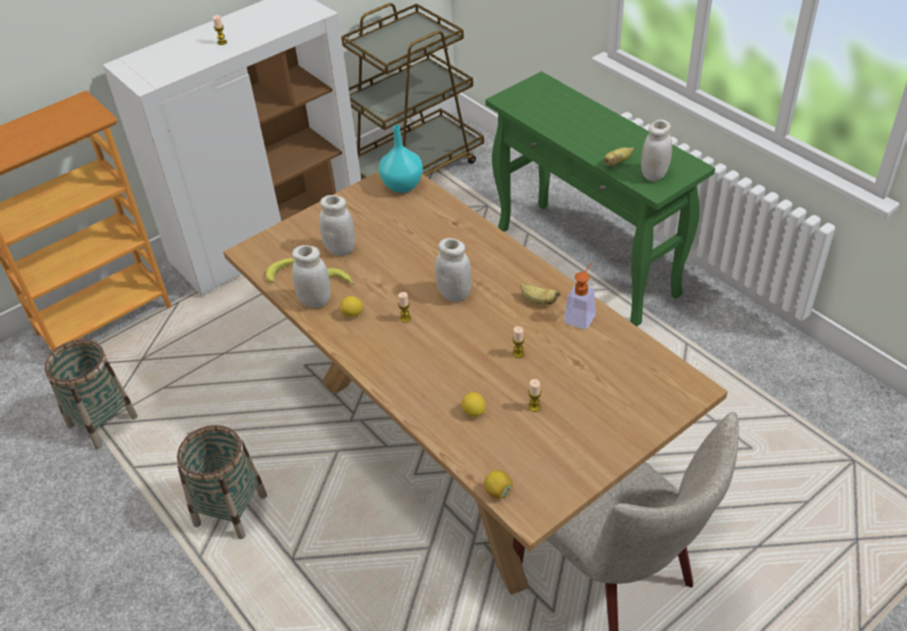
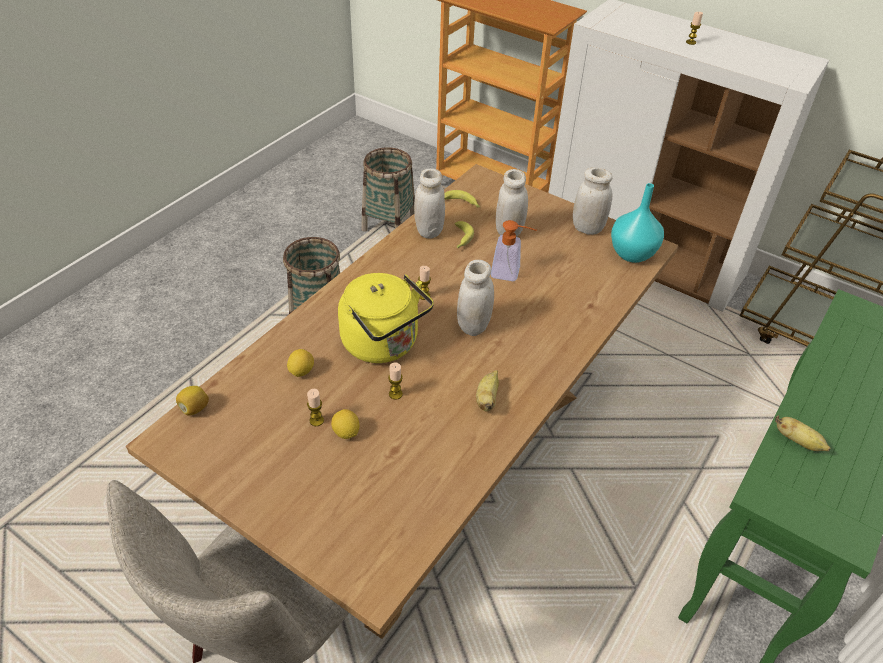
camera: 70 degrees right, 0 degrees up
lemon [340,296,363,317] -> lemon moved to [331,409,359,439]
soap dispenser [564,262,596,329] -> soap dispenser moved to [491,220,537,281]
white jar [641,120,672,182] -> white jar moved to [573,167,613,235]
none -> yellow kettle [338,273,434,363]

